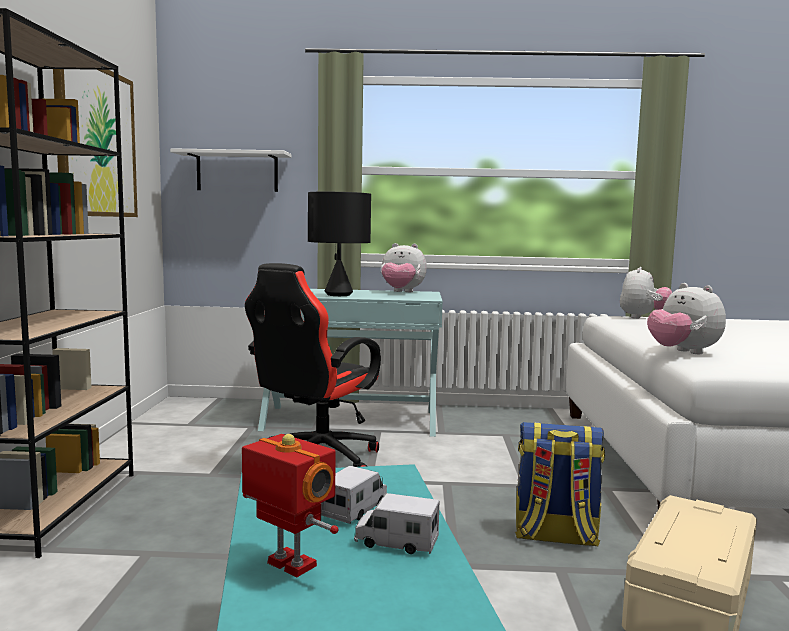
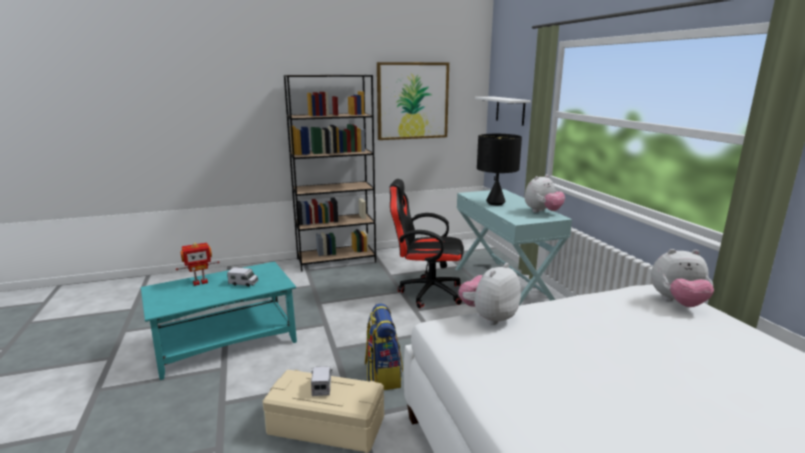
camera: 70 degrees right, 10 degrees up
toy robot [242,434,339,577] -> toy robot turned 45 degrees clockwise [176,243,219,286]
toy truck [354,493,439,554] -> toy truck moved to [311,366,332,396]
plush toy [381,243,427,292] -> plush toy turned 120 degrees counterclockwise [525,174,565,212]

